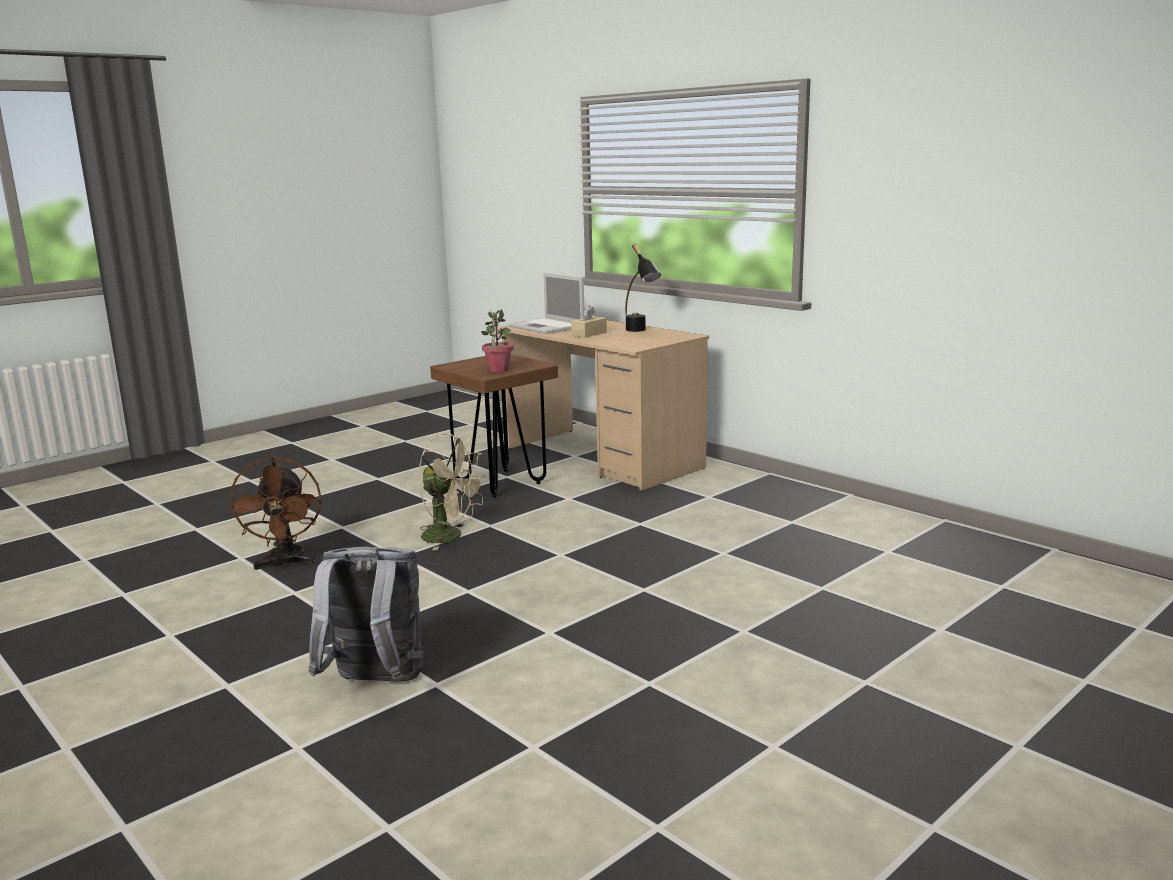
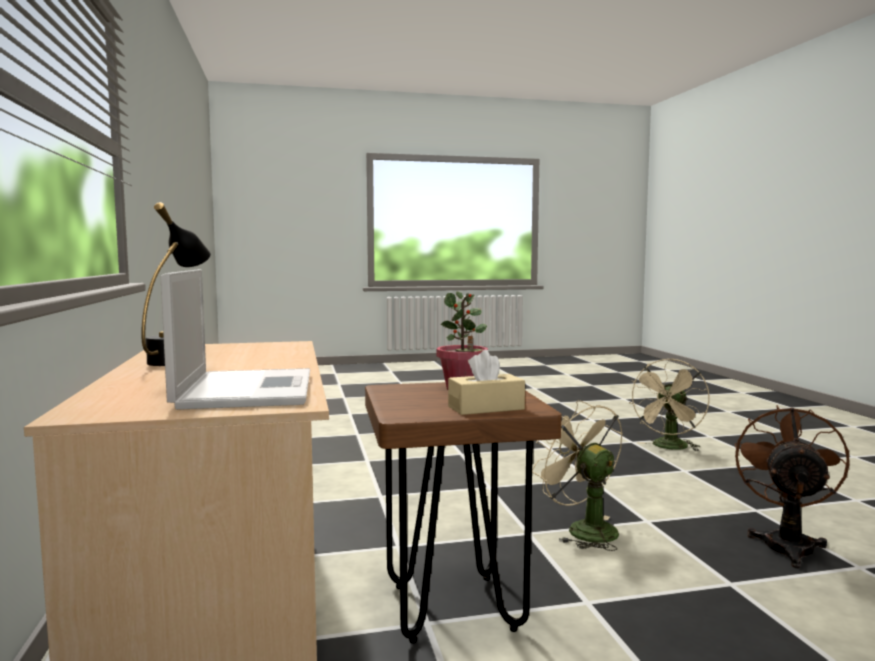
camera: 150 degrees left, 10 degrees down
grey backpack [308,547,424,682] -> beige fan [629,358,710,452]
beige tissue box [571,305,607,338] -> beige tissue box moved to [448,350,525,415]

